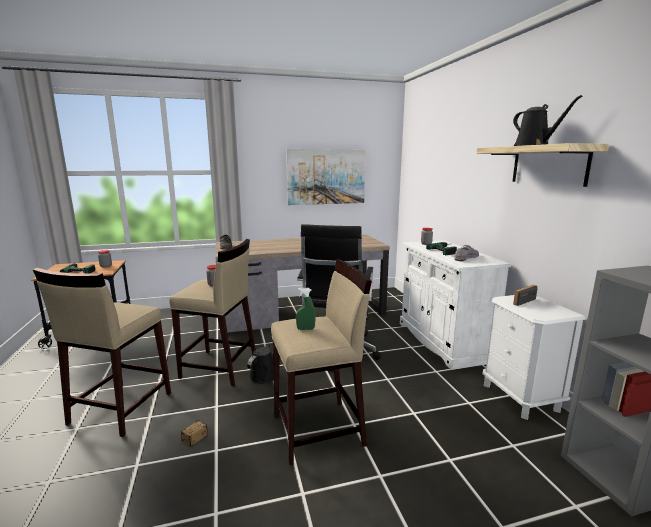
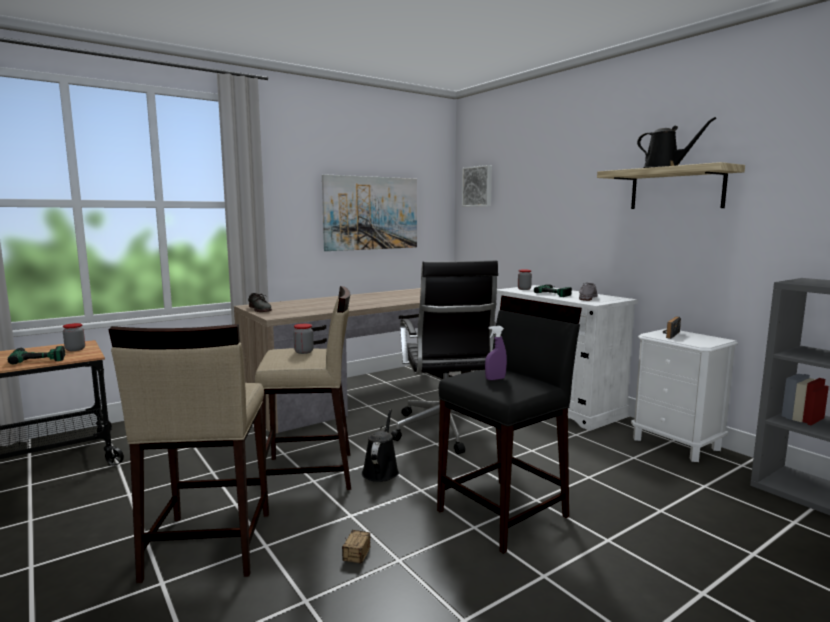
camera: 20 degrees left, 5 degrees down
beige stool [271,259,372,465] -> black stool [437,296,582,554]
green spray bottle [296,288,316,330] -> purple spray bottle [485,326,507,380]
none -> picture [462,165,492,207]

